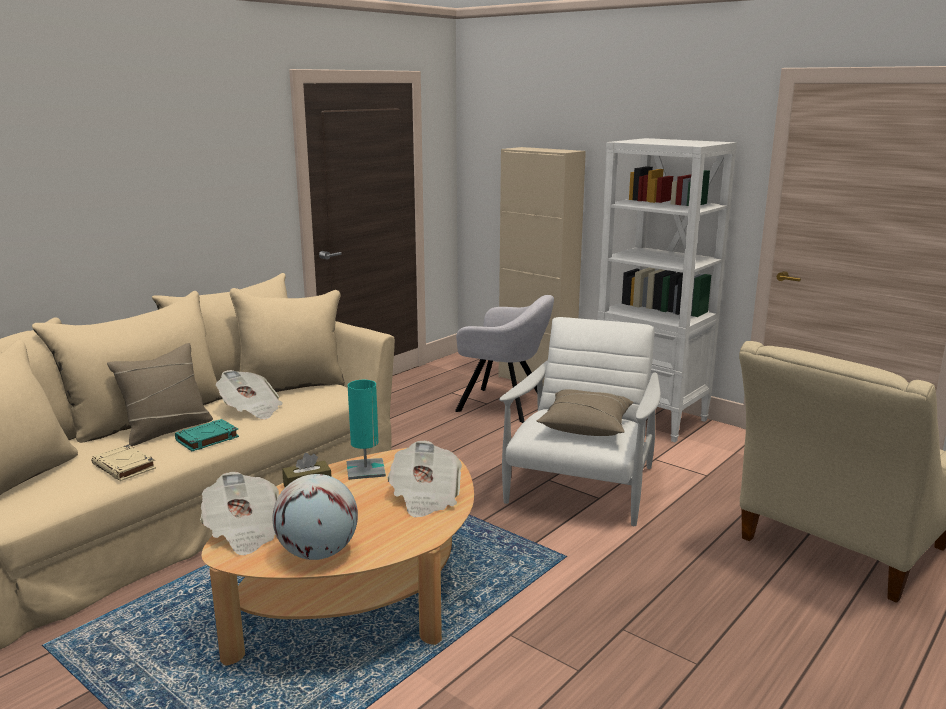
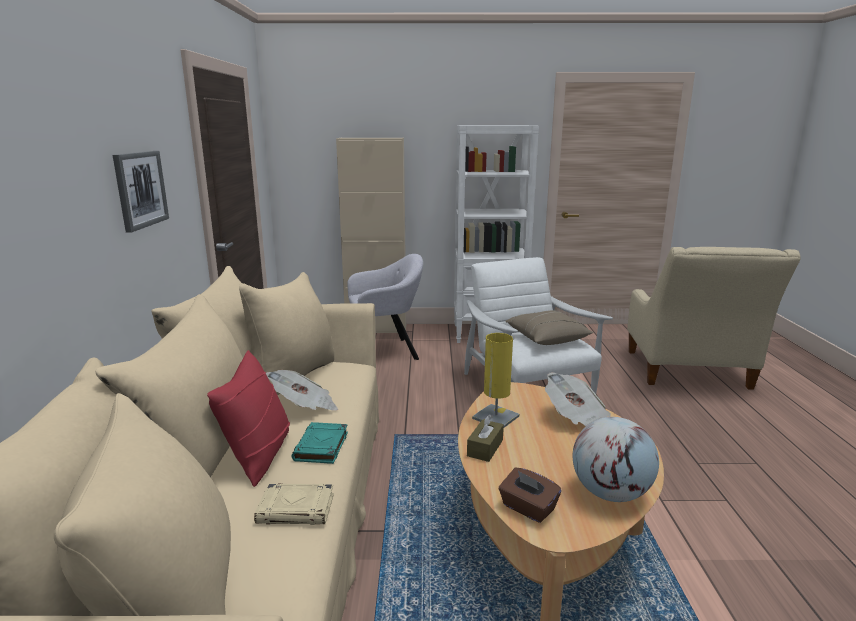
camera: 40 degrees left, 0 degrees up
beige pillow [107,343,213,446] -> red pillow [207,350,290,487]
newspaper [200,472,279,556] -> brown tissue box [499,468,561,523]
turquoise table lamp [347,380,386,480] -> yellow table lamp [472,333,520,428]
none -> picture [113,151,169,233]

